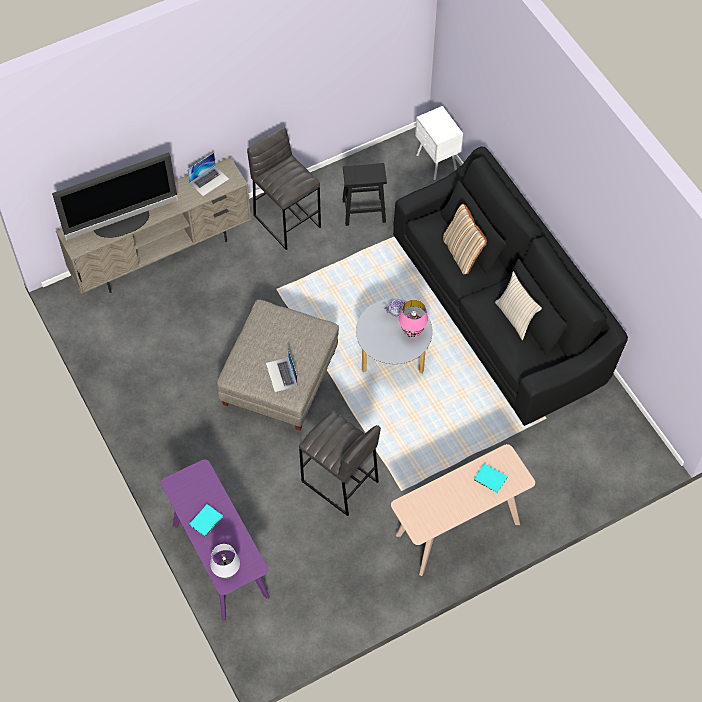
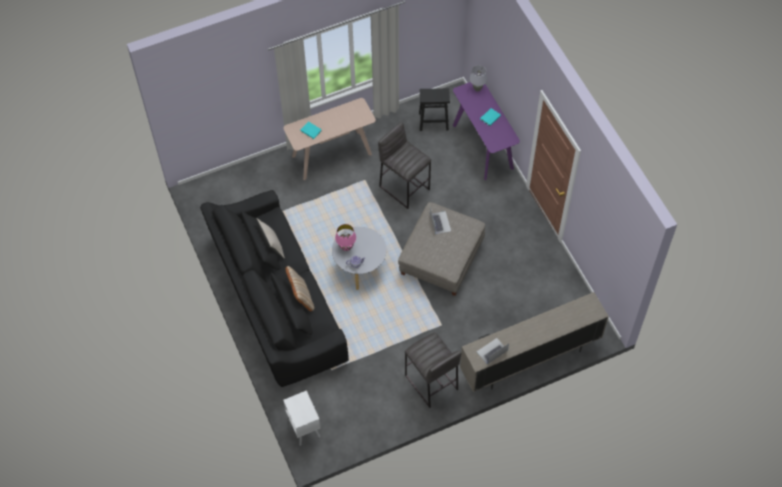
camera: 175 degrees left, 0 degrees up
television [52,152,178,241] -> none
black stool [343,163,387,226] -> black stool moved to [419,88,450,131]

